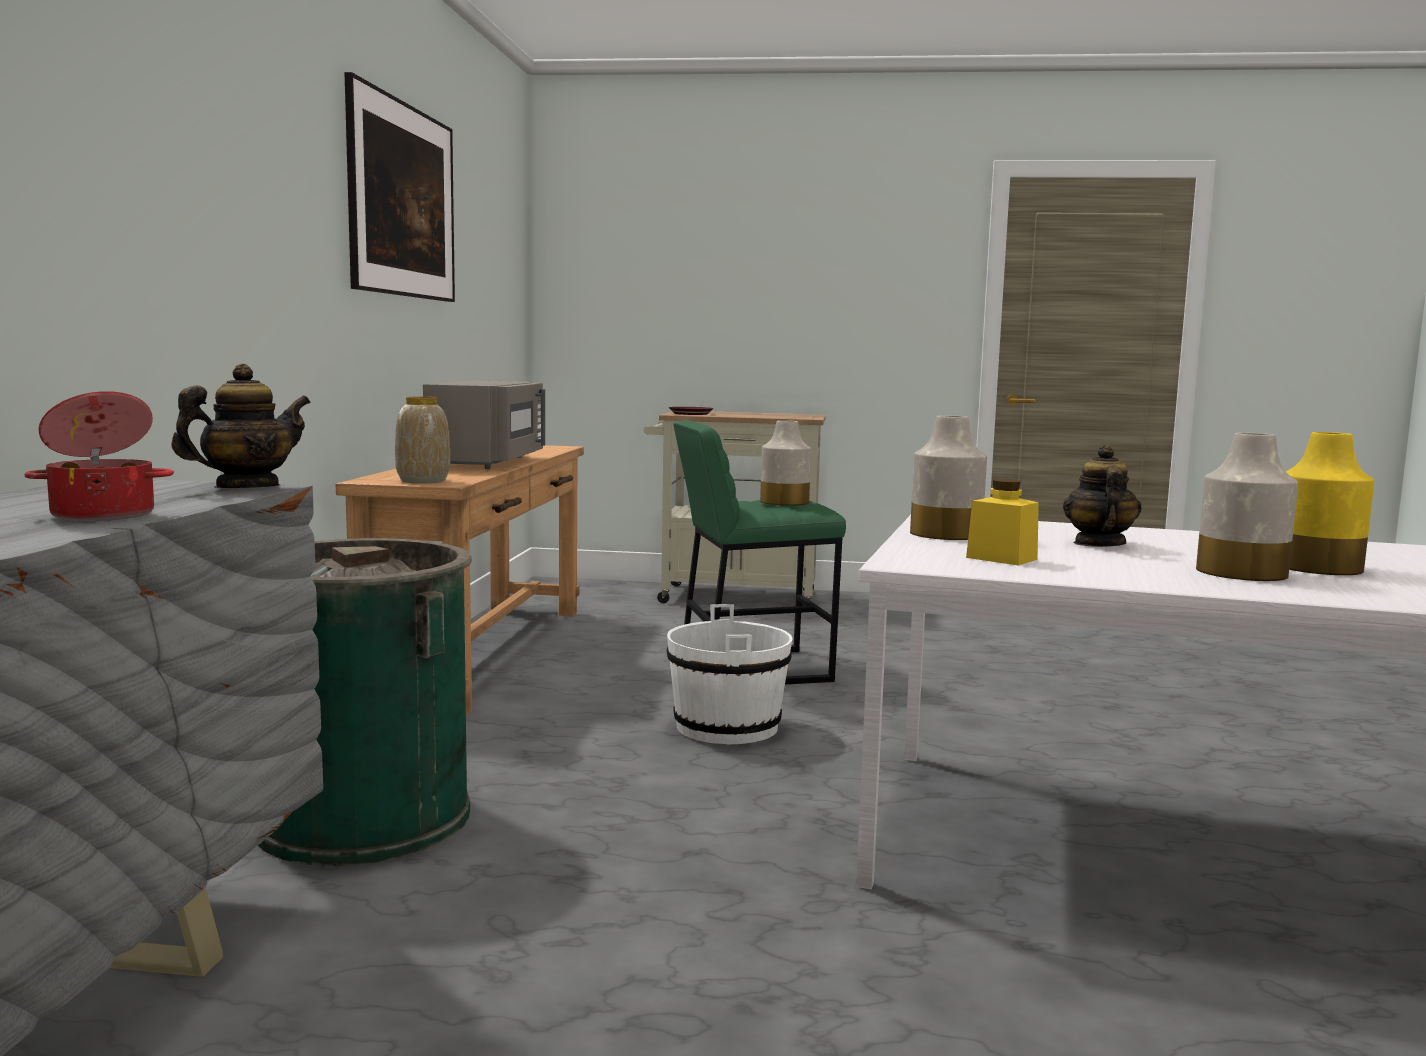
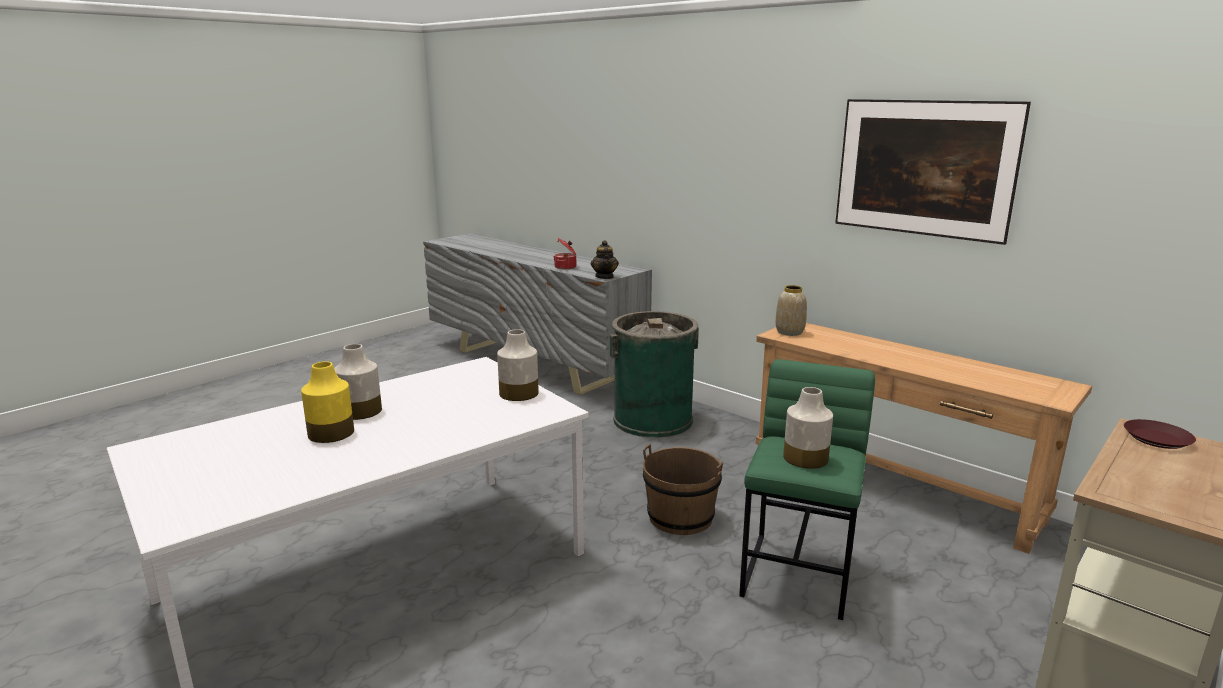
camera: 125 degrees right, 10 degrees up
grey microwave [423,380,545,469] -> none
white bucket [667,604,792,744] -> brown bucket [643,444,724,535]
yellow jar [966,479,1039,566] -> none
teapot [1063,444,1142,547] -> none

